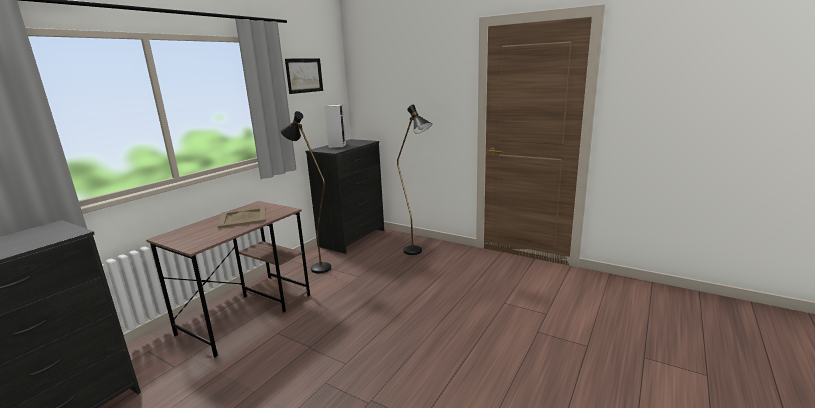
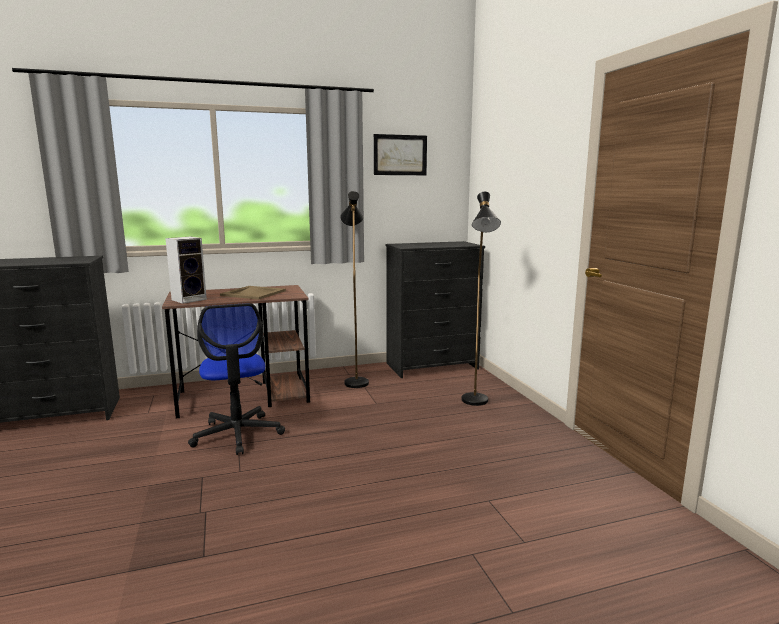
camera: 40 degrees right, 5 degrees down
speaker [324,105,346,148] -> speaker moved to [165,237,207,304]
none -> office chair [188,303,285,455]

